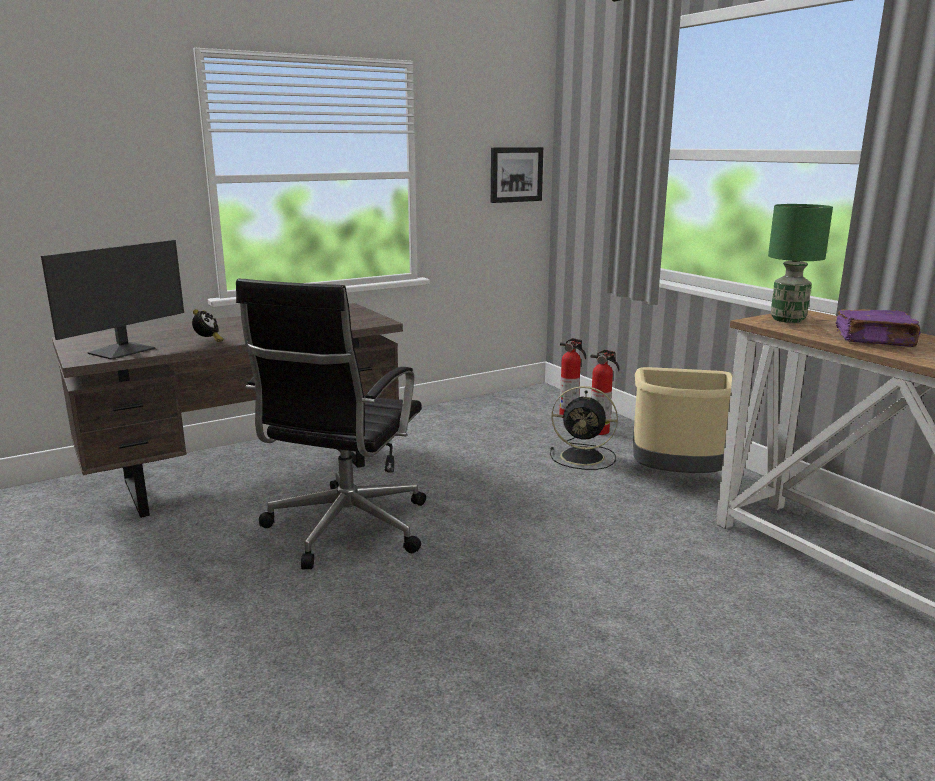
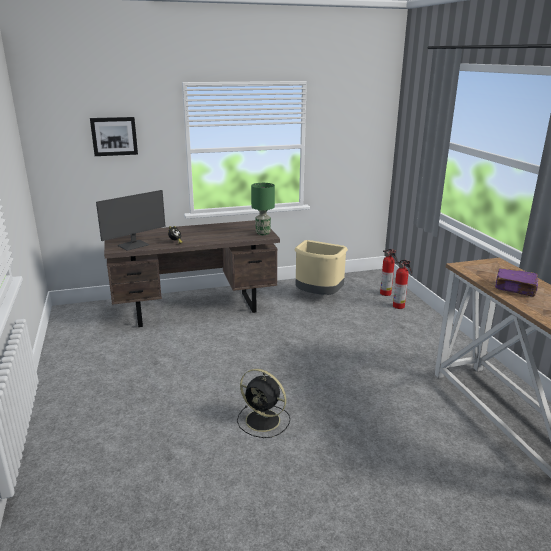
camera: 15 degrees right, 5 degrees up
black office chair [236,279,426,569] -> none
picture [491,147,543,203] -> picture moved to [90,117,138,156]
black fan [550,386,618,470] -> black fan moved to [237,369,290,438]
beige trash can [633,367,733,473] -> beige trash can moved to [295,240,348,295]
green table lamp [768,204,833,323] -> green table lamp moved to [251,183,275,235]

